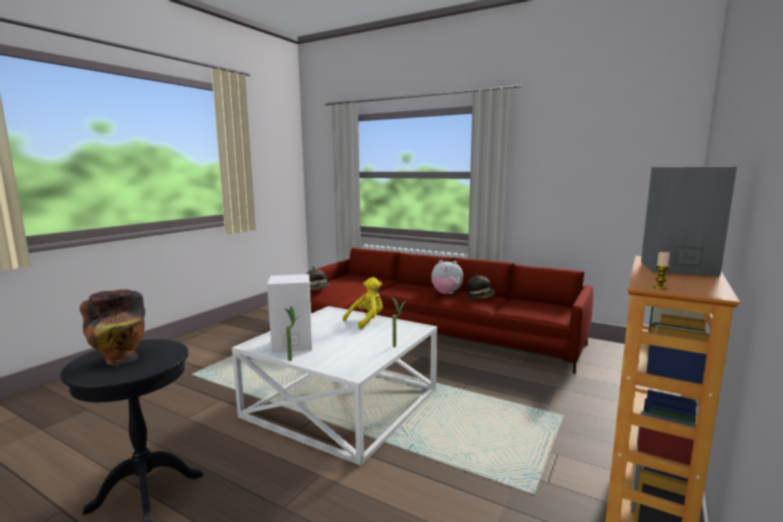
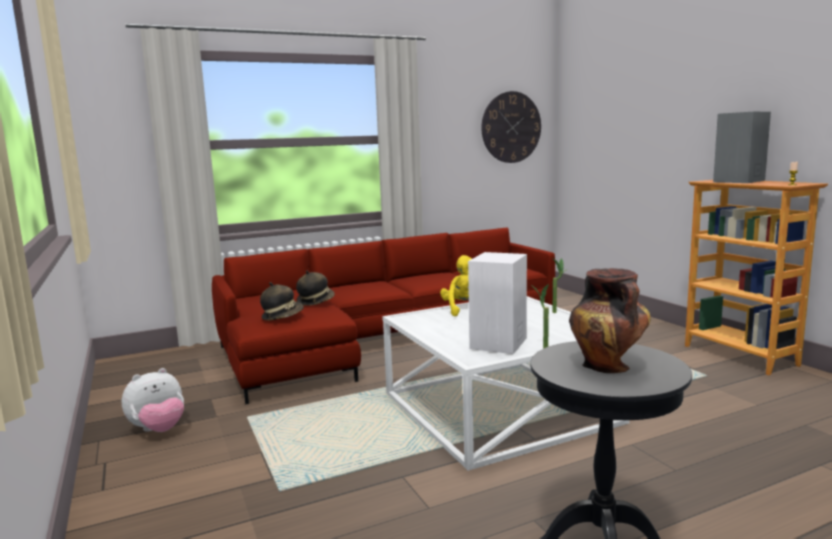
camera: 55 degrees left, 0 degrees up
plush toy [432,260,463,294] -> plush toy moved to [122,368,184,432]
hat [467,273,496,299] -> hat moved to [296,271,335,306]
none -> wall clock [481,91,541,163]

